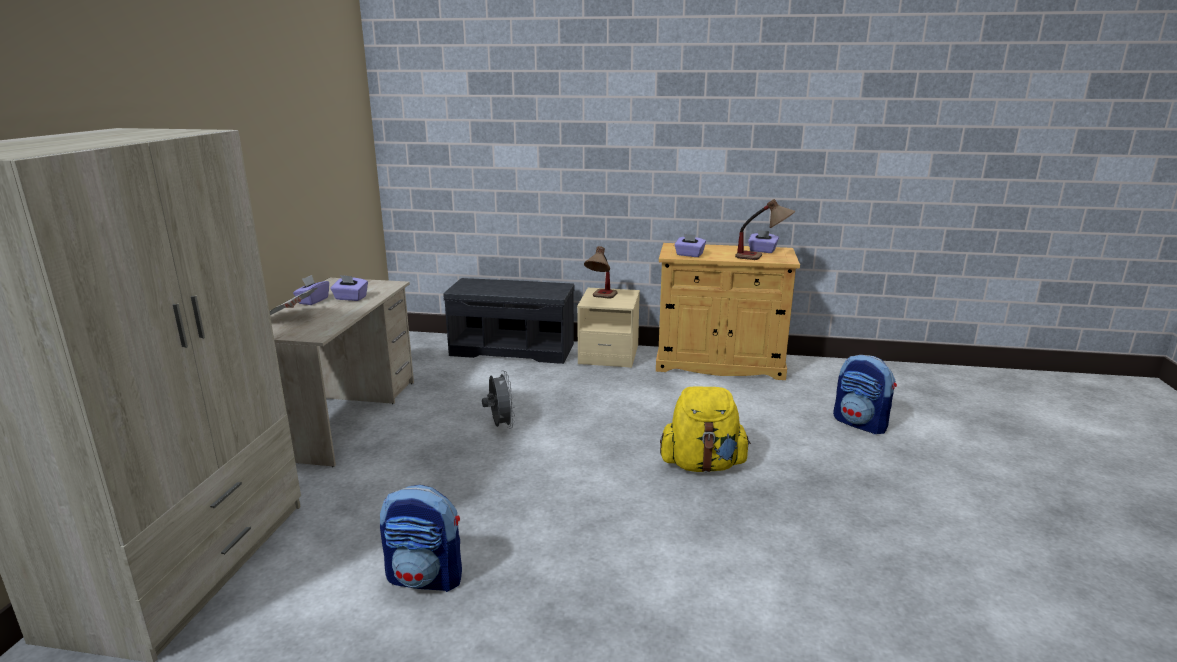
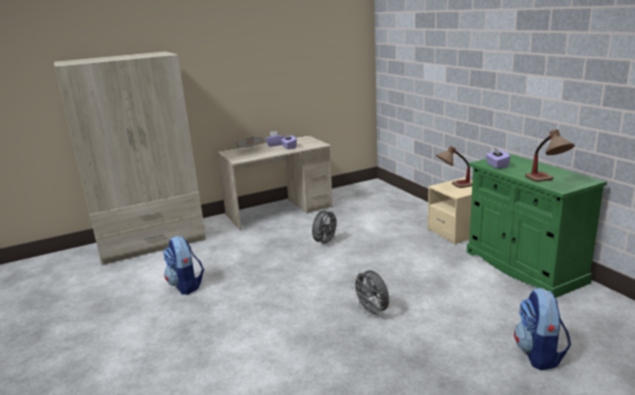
camera: 55 degrees right, 0 degrees up
grey bench [444,278,574,364] -> none
beige cabinet [656,243,800,380] -> green cabinet [467,154,607,298]
yellow backpack [660,386,751,472] -> grey fan [352,270,389,318]
purple tissue box [748,230,779,253] -> none

